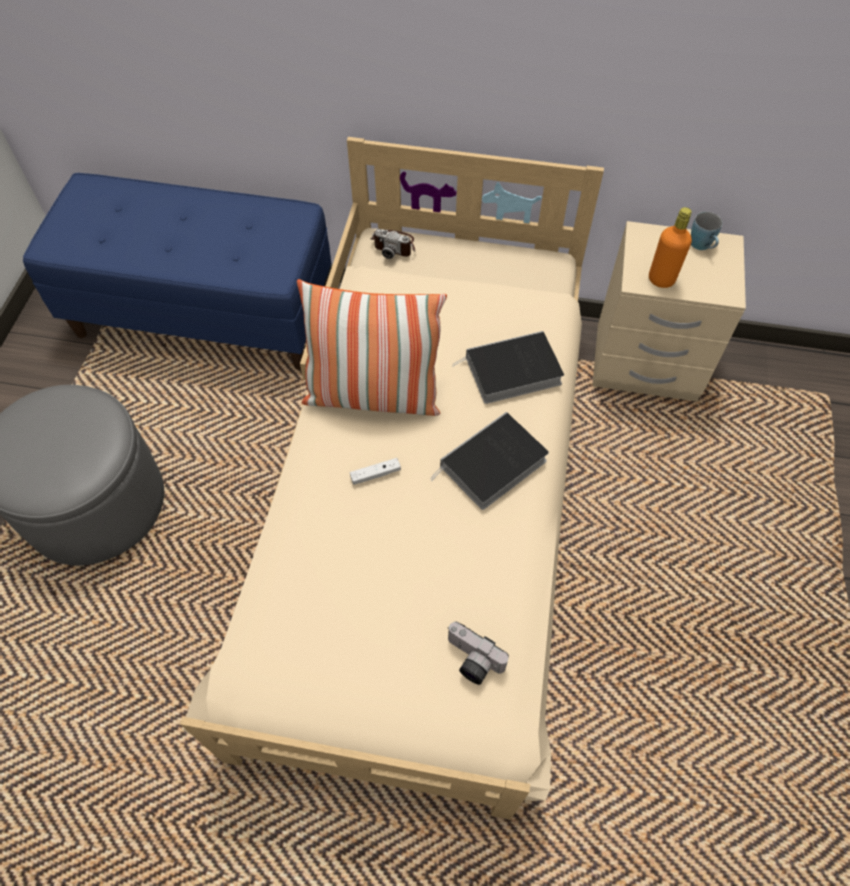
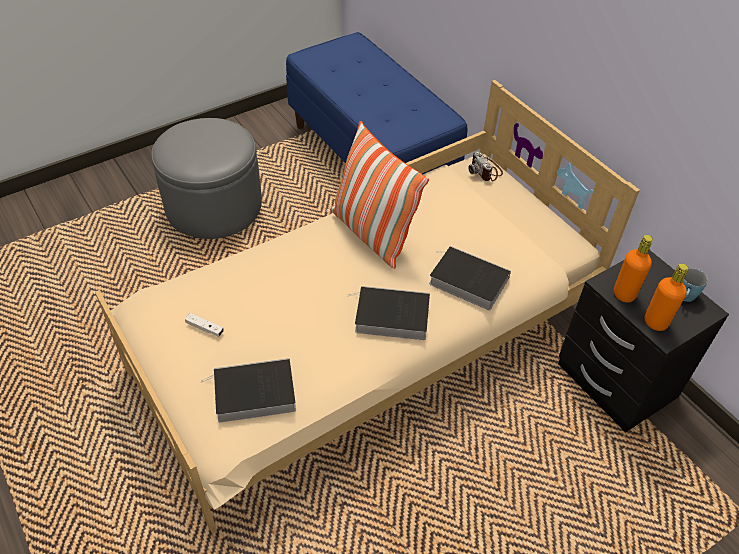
camera: 45 degrees right, 10 degrees down
white game controller [350,458,401,485] -> white game controller moved to [185,313,224,337]
camera [447,622,509,685] -> book [201,358,296,422]
beige nightstand [592,221,746,401] -> black nightstand [558,250,729,432]
none -> orange bottle [645,263,688,331]

